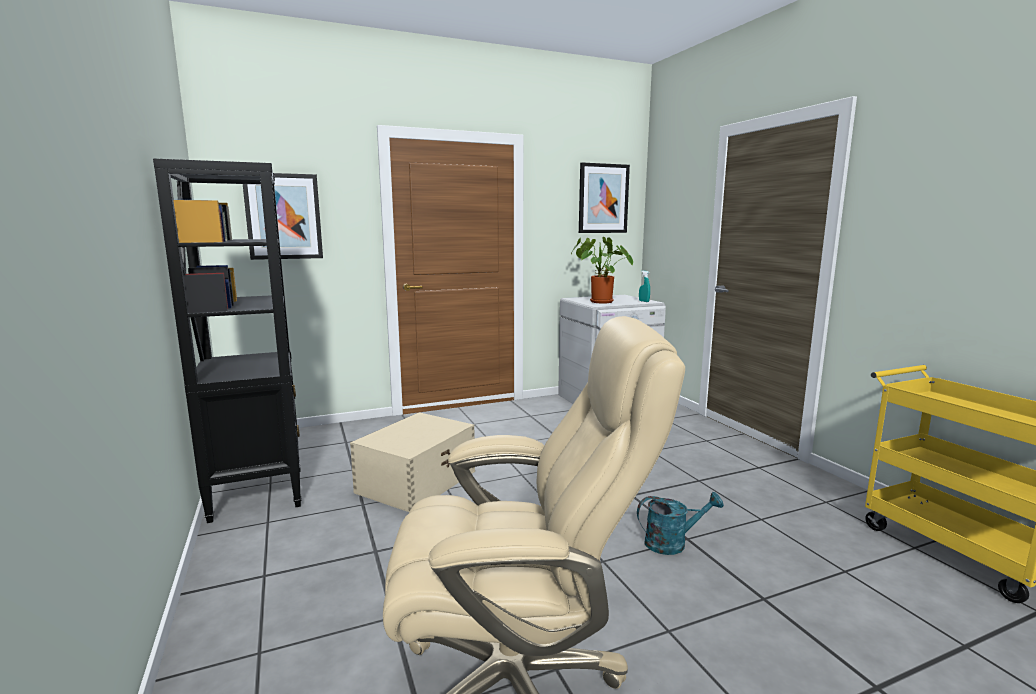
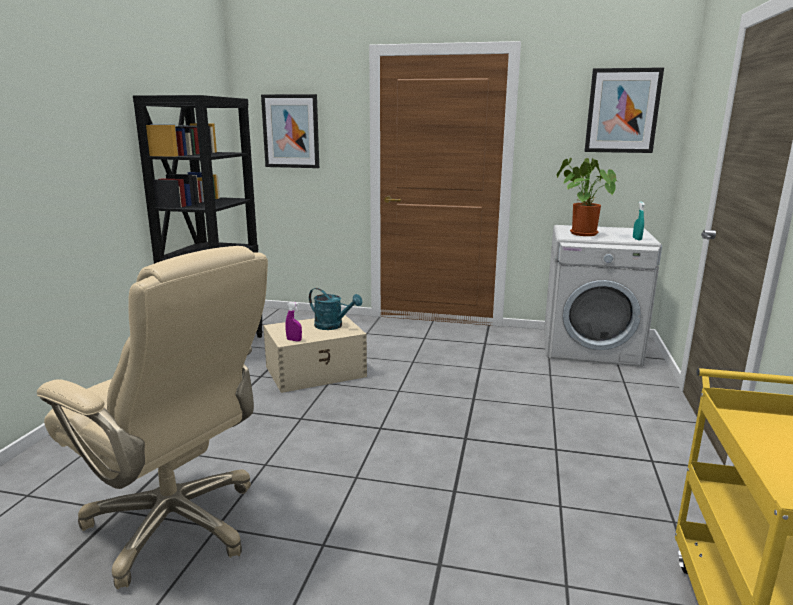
camera: 35 degrees right, 5 degrees up
turquoise watering can [637,492,724,555] -> turquoise watering can moved to [309,288,363,330]
none -> purple spray bottle [285,302,302,341]

